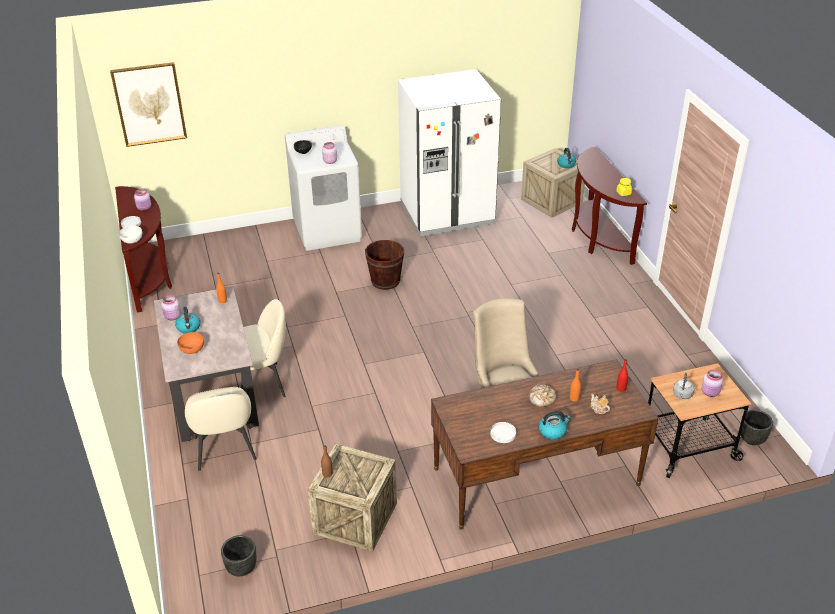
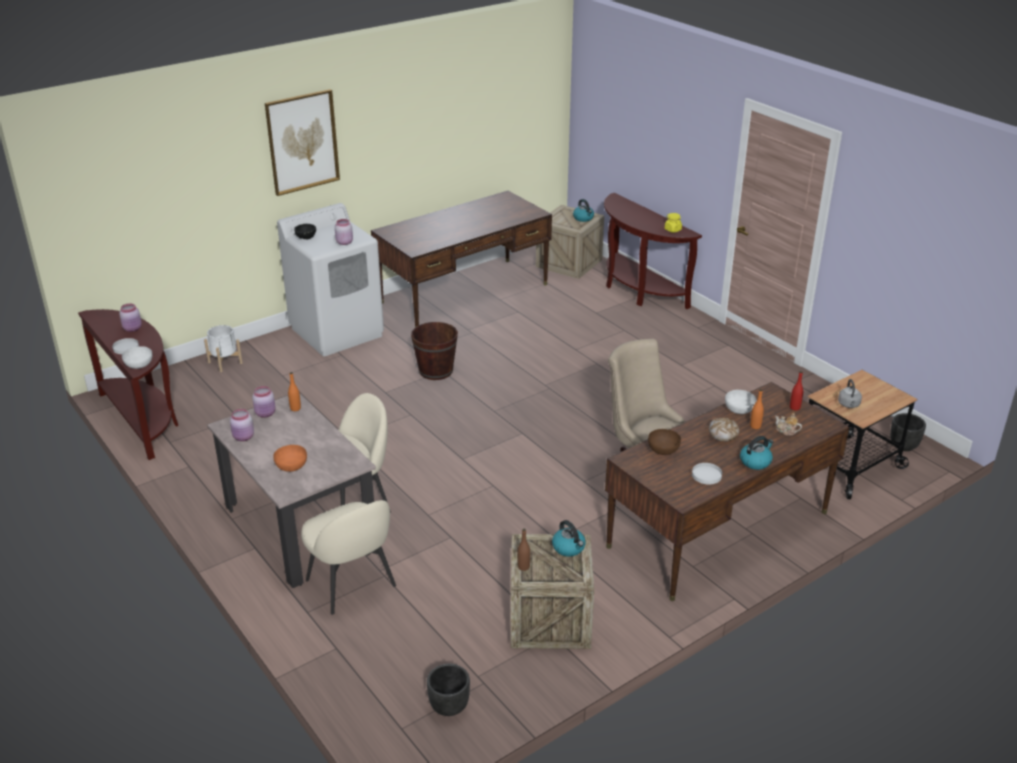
camera: 20 degrees left, 5 degrees down
picture [110,62,187,147] -> picture moved to [265,89,340,196]
kettle [175,307,200,334] -> kettle moved to [552,520,586,557]
white fridge [398,69,501,237] -> brown desk [371,191,552,327]
pink jar [702,370,723,397] -> pink jar moved to [252,386,276,418]
none -> white planter [204,325,243,372]
none -> brown bowl [648,429,681,455]
none -> white bowl [725,390,756,414]

